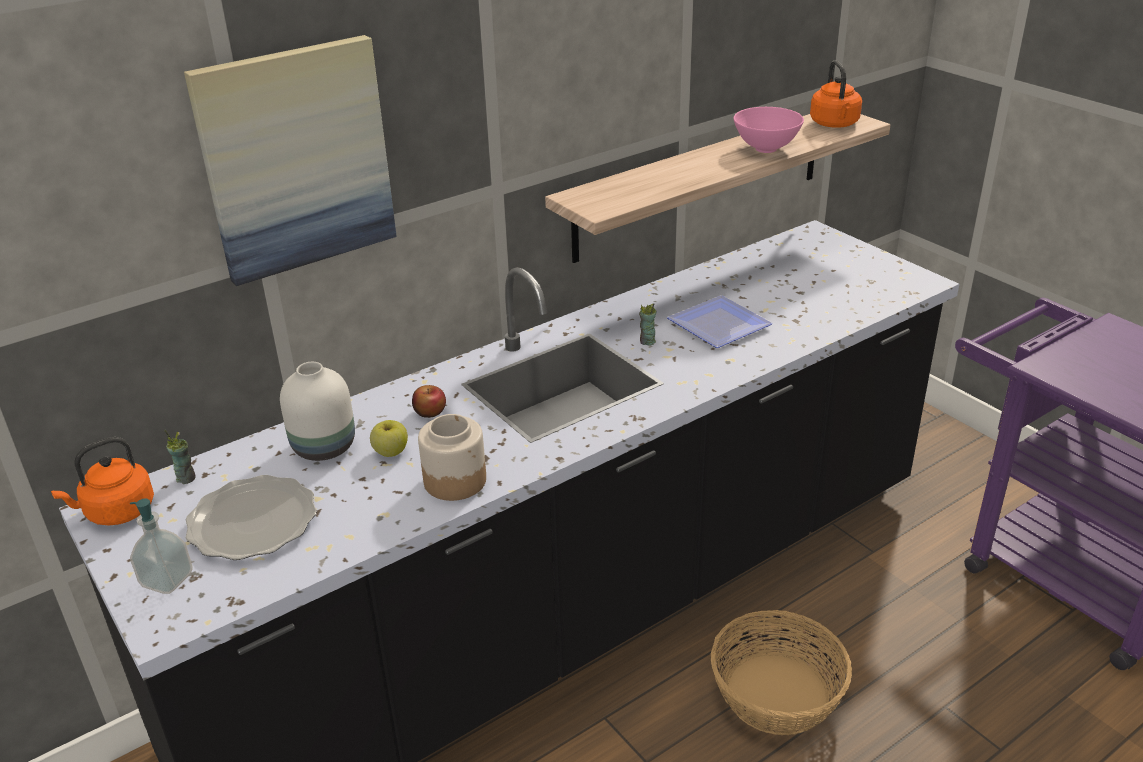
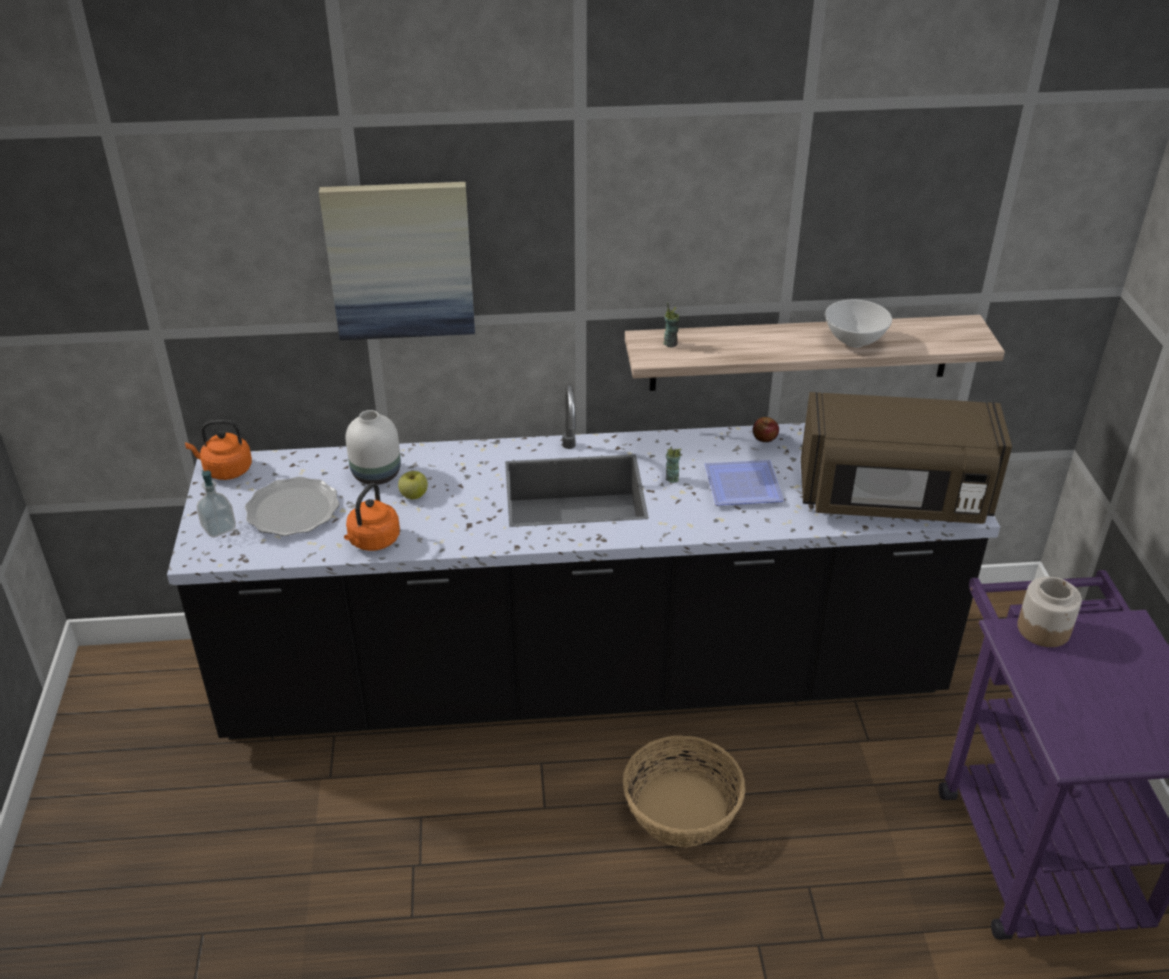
camera: 30 degrees right, 5 degrees up
cup [164,430,196,484] -> cup moved to [663,303,680,347]
apple [412,385,446,418] -> apple moved to [753,417,779,442]
jar [418,414,486,501] -> jar moved to [1017,577,1082,647]
pink bowl [734,107,804,153] -> white bowl [825,300,892,348]
orange kettle [810,61,862,128] -> orange kettle moved to [344,483,400,551]
none -> brown microwave [801,392,1012,524]

